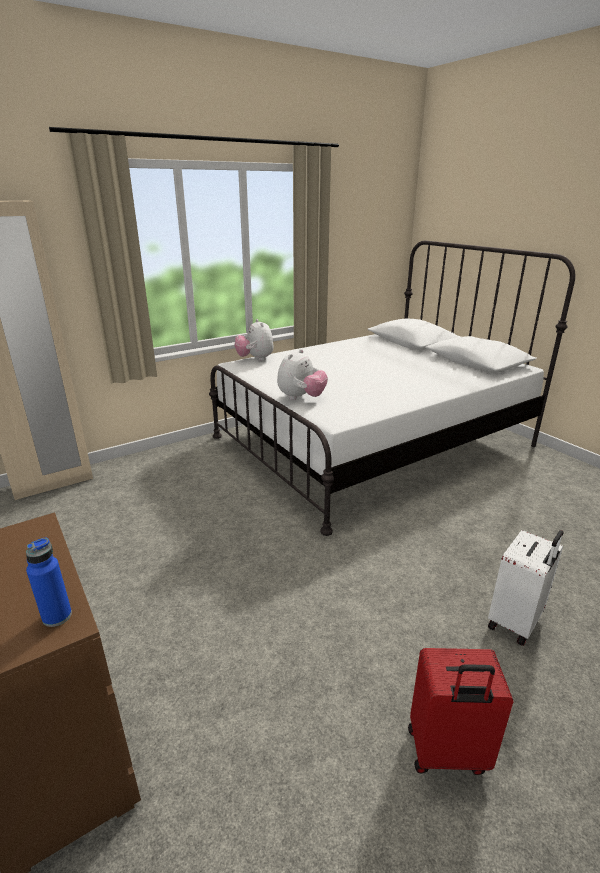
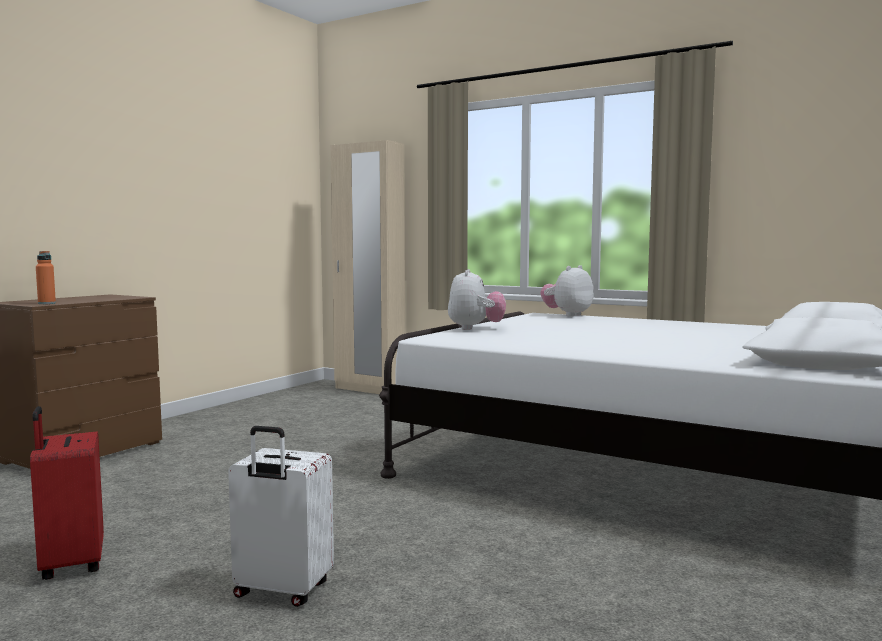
camera: 65 degrees right, 20 degrees down
blue bottle [26,538,72,627] -> orange bottle [36,251,56,304]
plush toy [277,349,328,400] -> plush toy turned 90 degrees counterclockwise [448,269,506,330]

